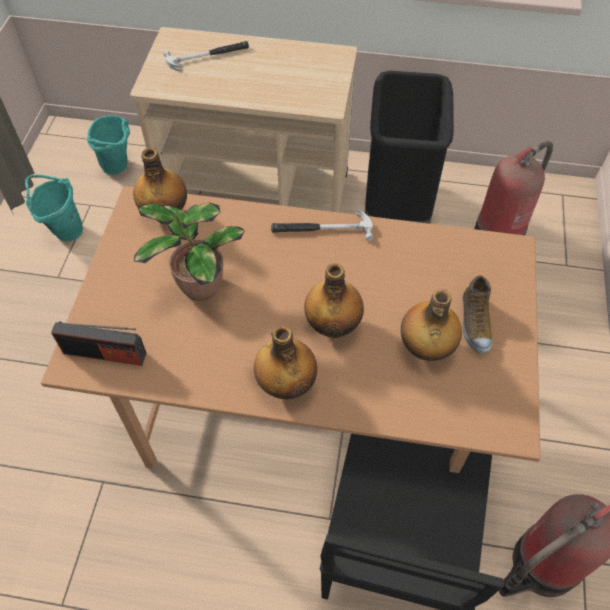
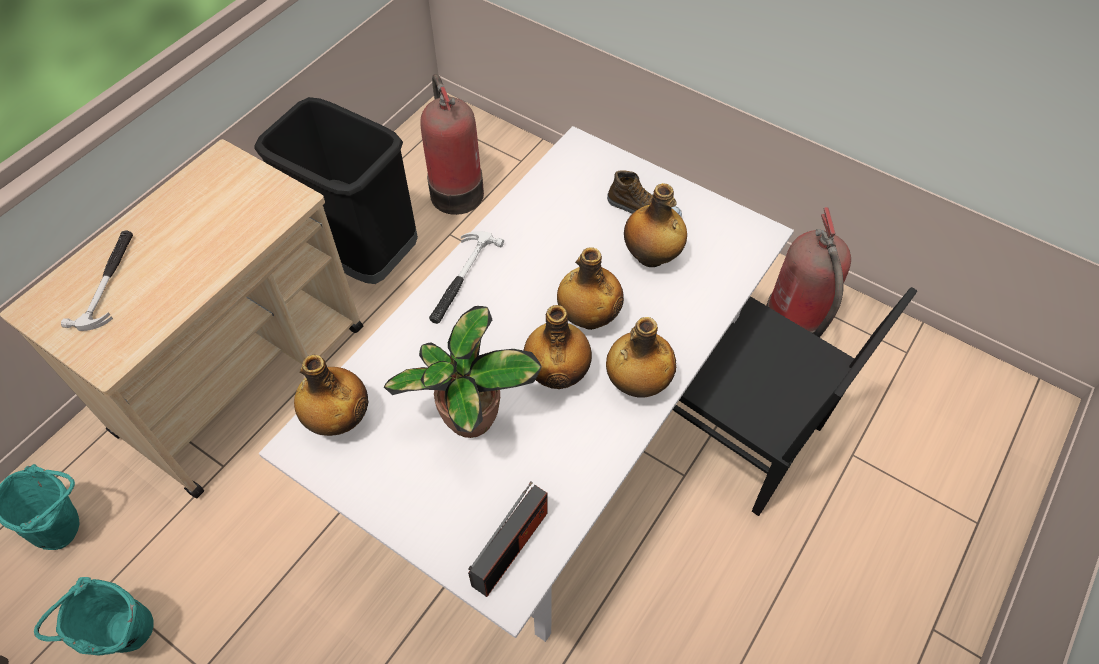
camera: 65 degrees left, 0 degrees up
brown dining table [41,186,540,473] -> white dining table [259,126,794,642]
none -> bottle [524,305,592,389]

